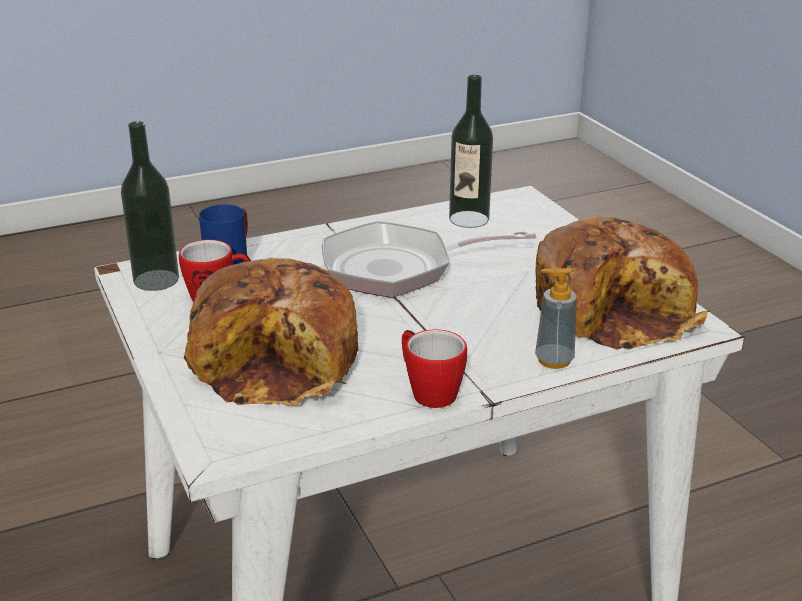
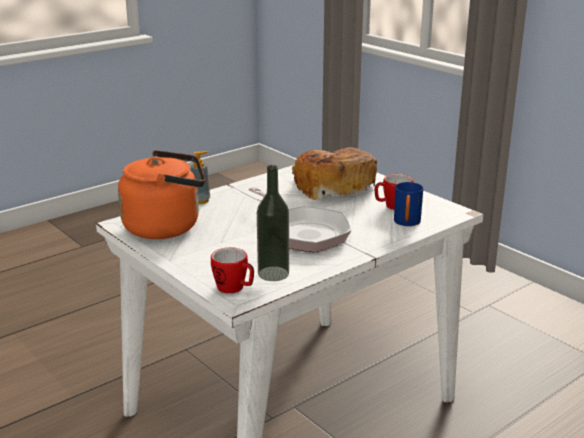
camera: 165 degrees right, 5 degrees down
bottle [121,121,179,291] -> none
frying pan [322,221,536,298] -> frying pan turned 75 degrees clockwise [249,187,351,252]
mug [402,330,467,408] -> mug moved to [211,247,254,294]
bread [535,217,710,350] -> orange kettle [118,150,205,239]

